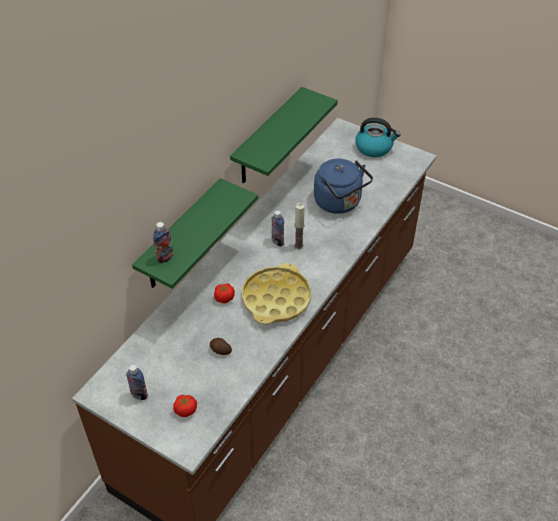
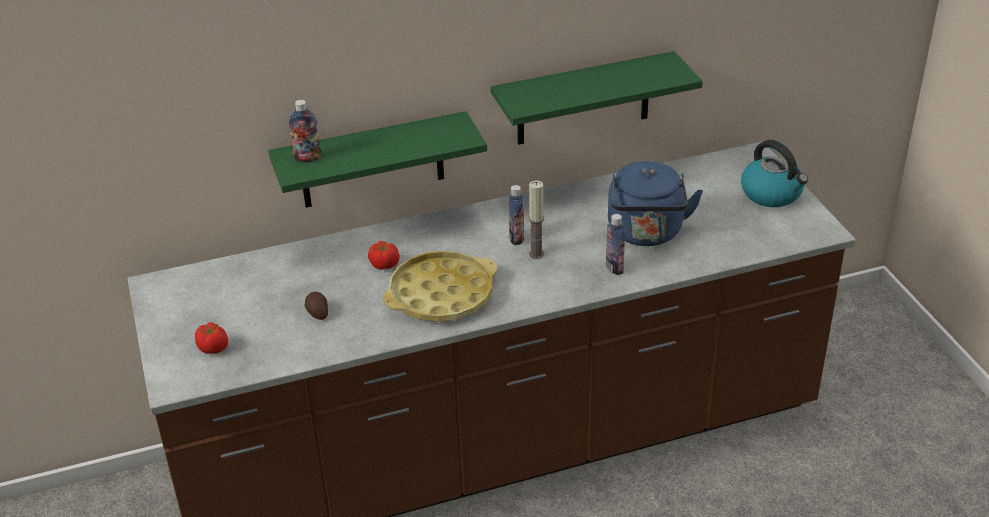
camera: 40 degrees right, 10 degrees down
bottle [126,364,148,400] -> bottle moved to [606,214,625,275]

